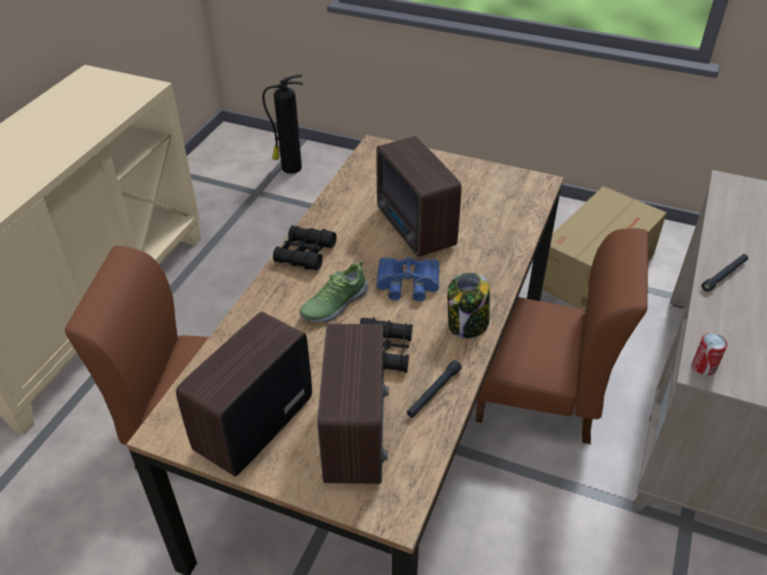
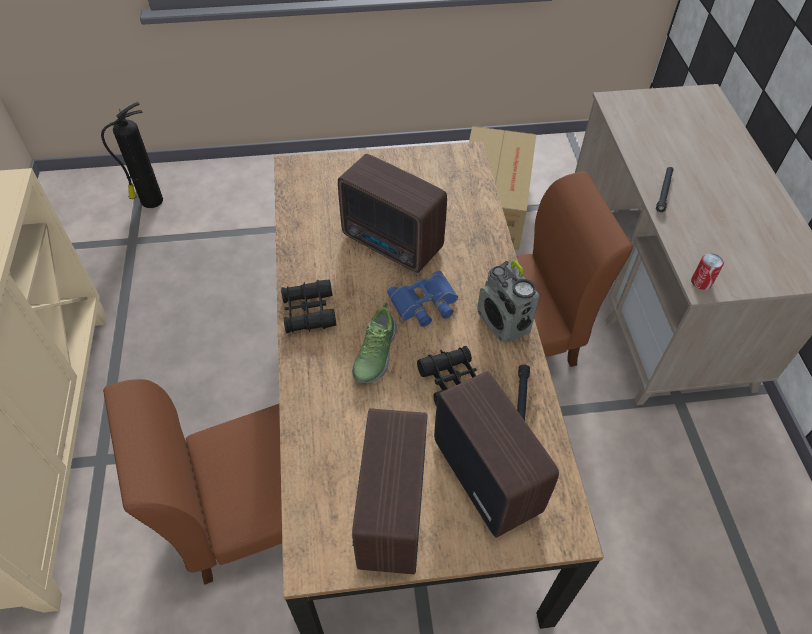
camera: 30 degrees left, 10 degrees up
jar [447,272,490,339] -> radio [477,260,540,342]

